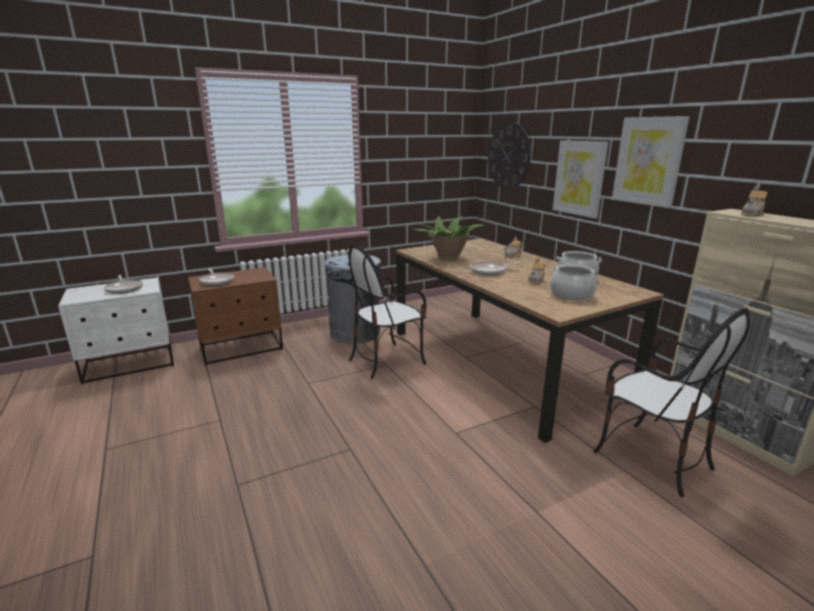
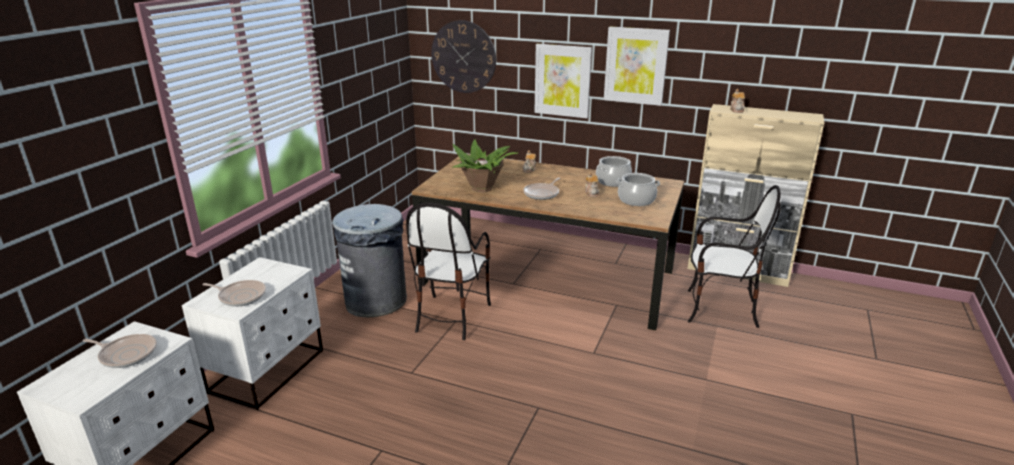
camera: 40 degrees left, 5 degrees up
brown nightstand [188,267,283,365] -> white nightstand [182,257,323,410]

